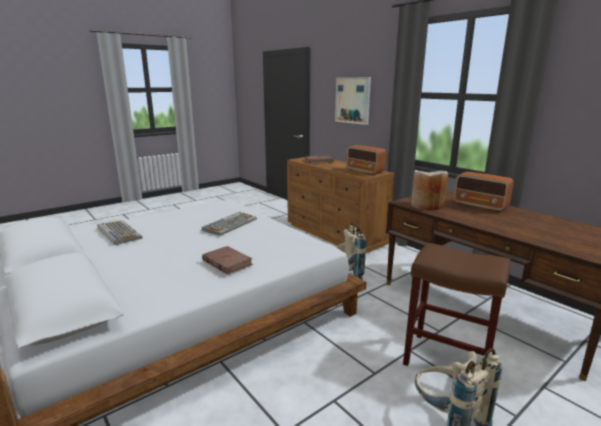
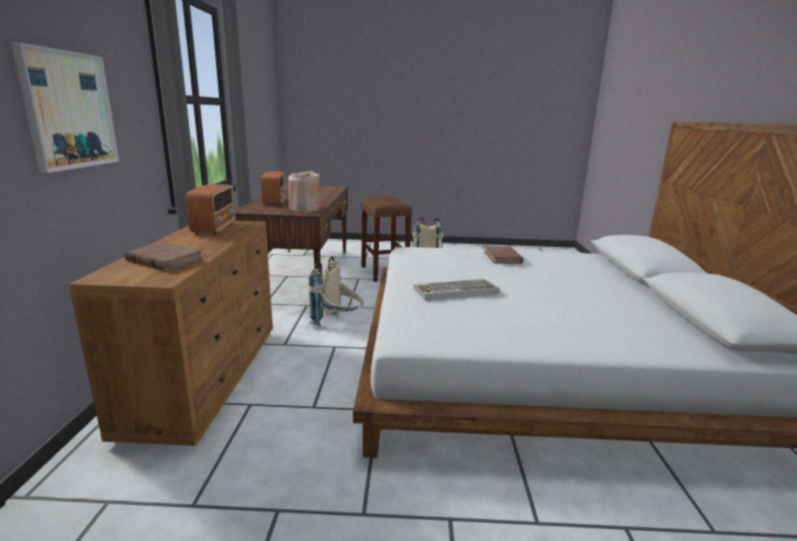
camera: 140 degrees left, 0 degrees up
keyboard [97,220,143,245] -> none

